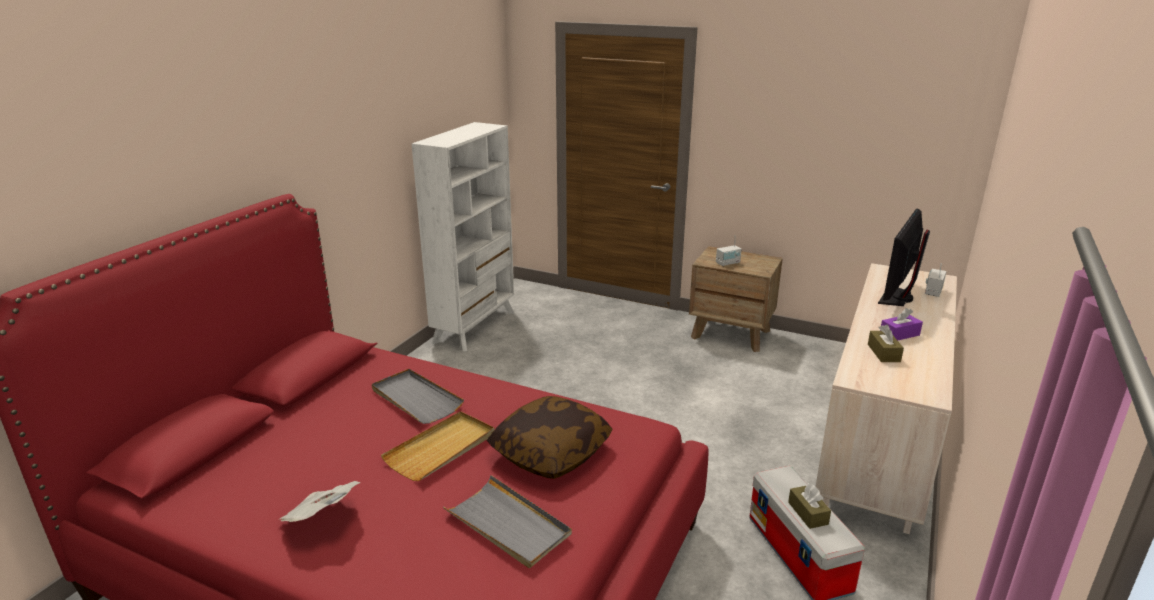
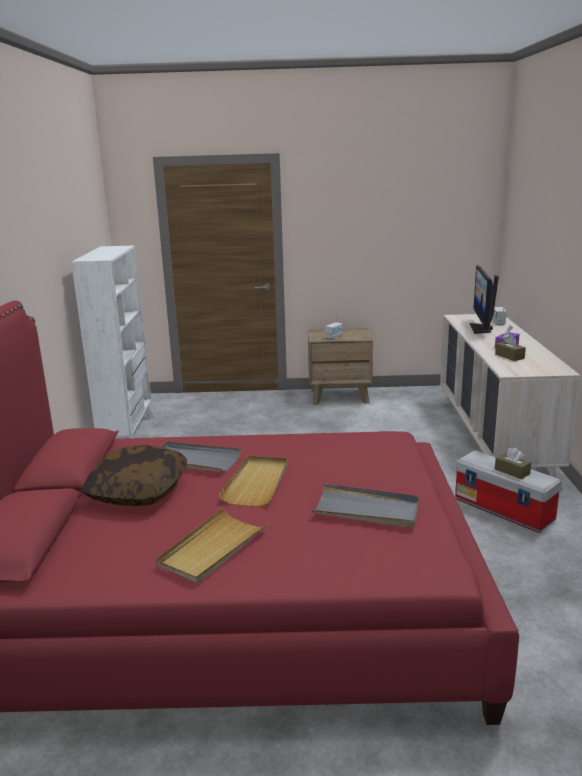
camera: 25 degrees left, 5 degrees down
newspaper [280,481,360,522] -> beige tray [155,508,269,583]
pillow [487,396,613,479] -> pillow moved to [81,445,187,506]

